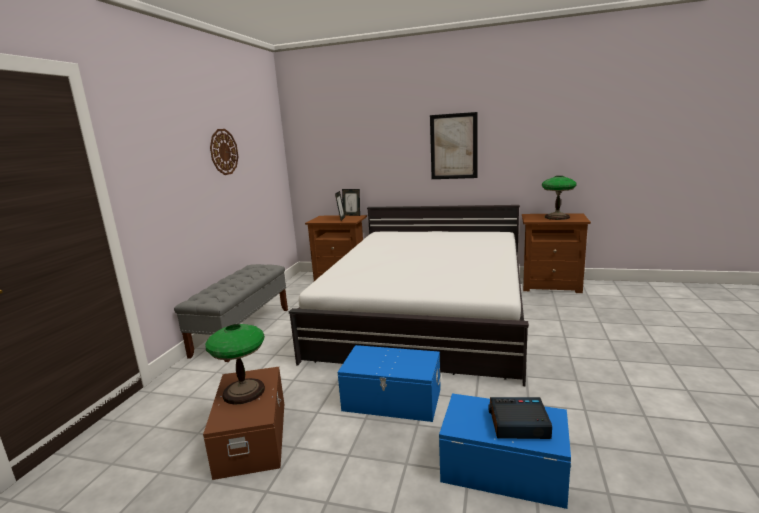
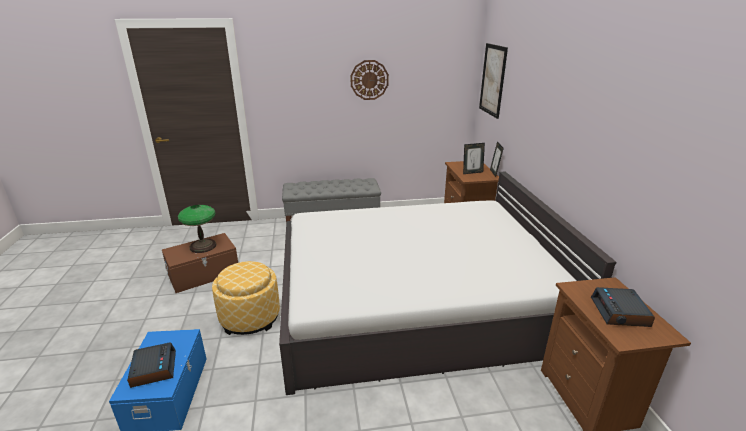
camera: 65 degrees right, 10 degrees up
blue storage box [338,345,441,422] -> ottoman [212,261,280,335]
picture [430,112,478,179] -> picture moved to [479,43,508,119]
table lamp [542,176,577,220] -> alarm clock [591,287,655,327]

